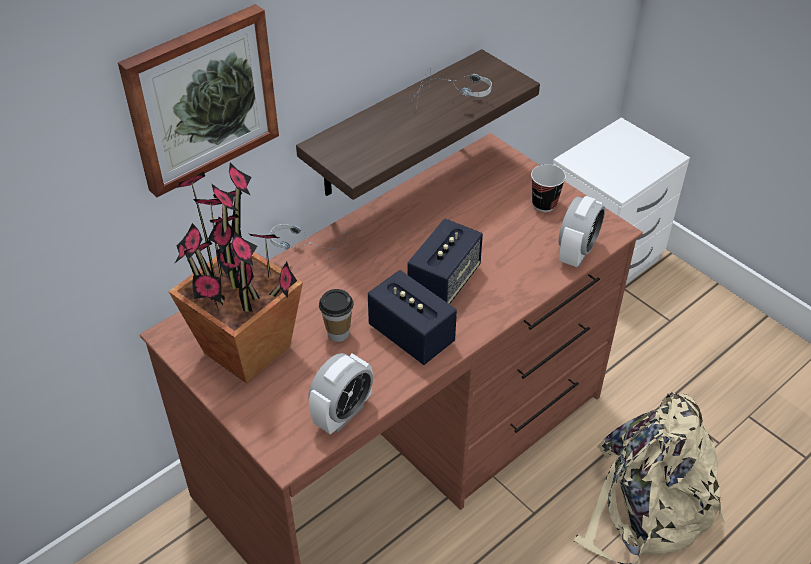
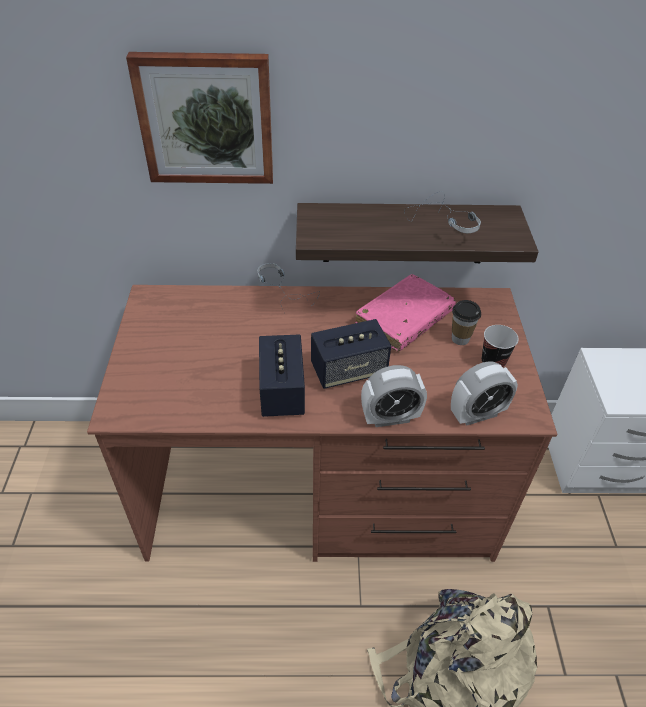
camera: 40 degrees right, 0 degrees up
potted plant [168,162,303,383] -> none
alarm clock [308,353,373,435] -> alarm clock moved to [361,365,427,427]
cup [319,289,353,342] -> cup moved to [452,300,481,345]
none -> pink book [356,274,456,351]

